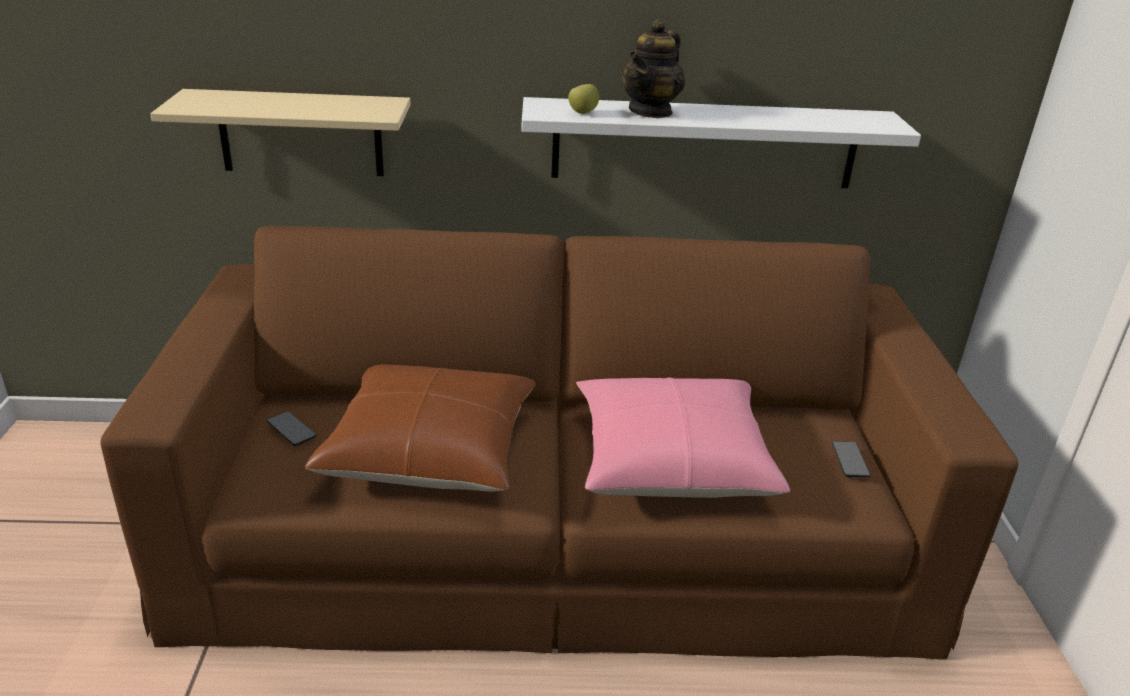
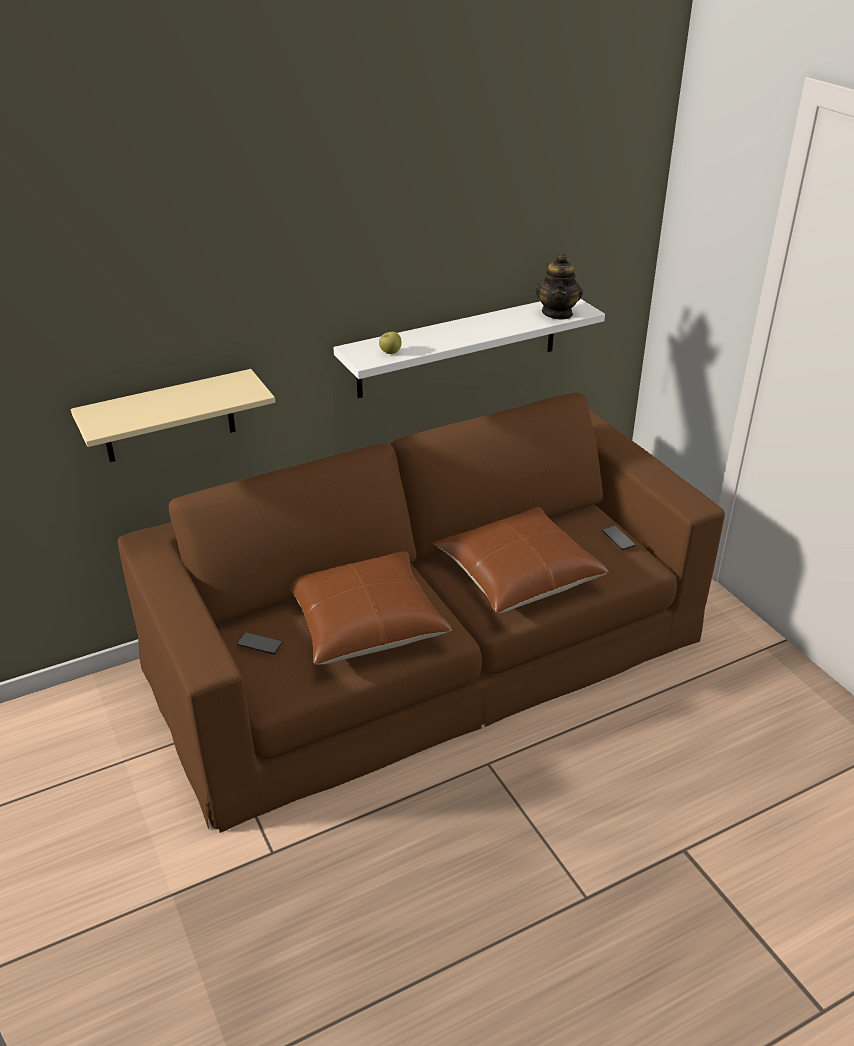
camera: 25 degrees left, 5 degrees up
pink pillow [576,378,790,498] -> brown pillow [433,507,609,613]
teapot [622,19,685,118] -> teapot moved to [535,253,583,320]

